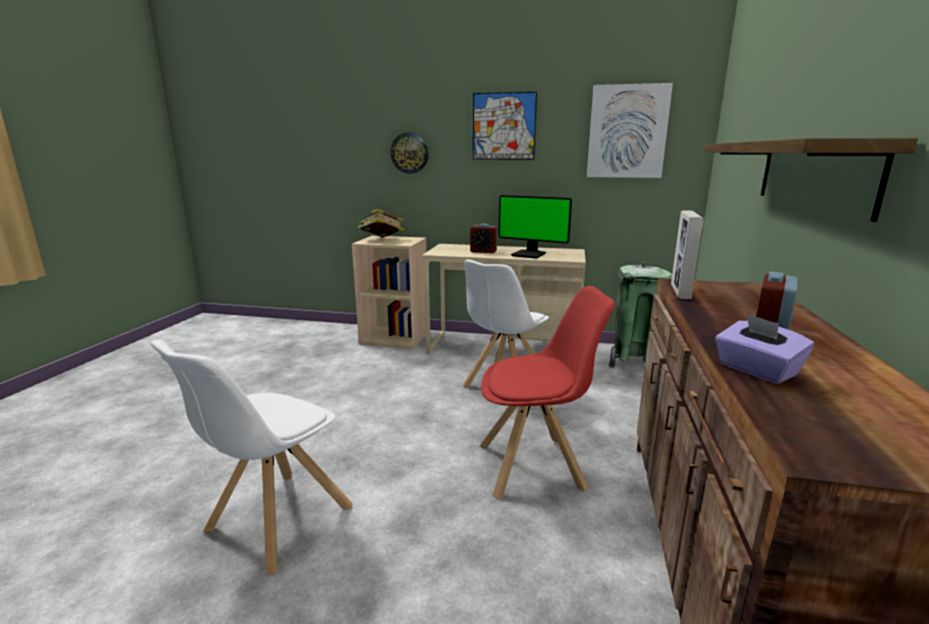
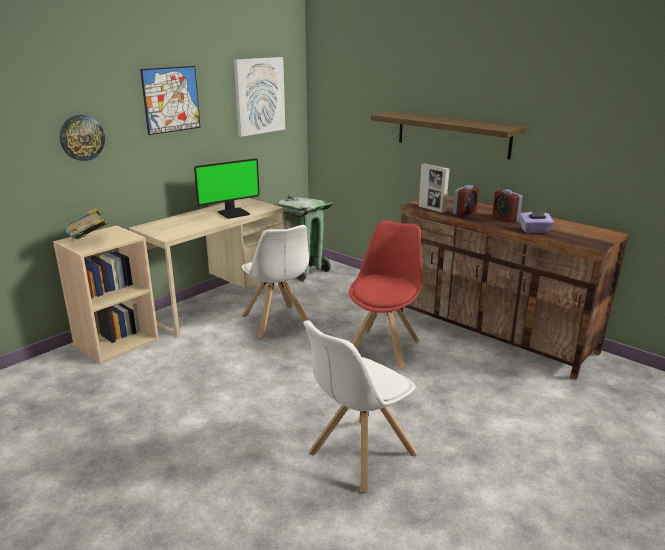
camera: 60 degrees left, 5 degrees up
white chair [151,340,353,575] -> white chair turned 75 degrees clockwise [304,320,417,493]
alarm clock [470,224,497,253] -> alarm clock moved to [453,185,479,217]

